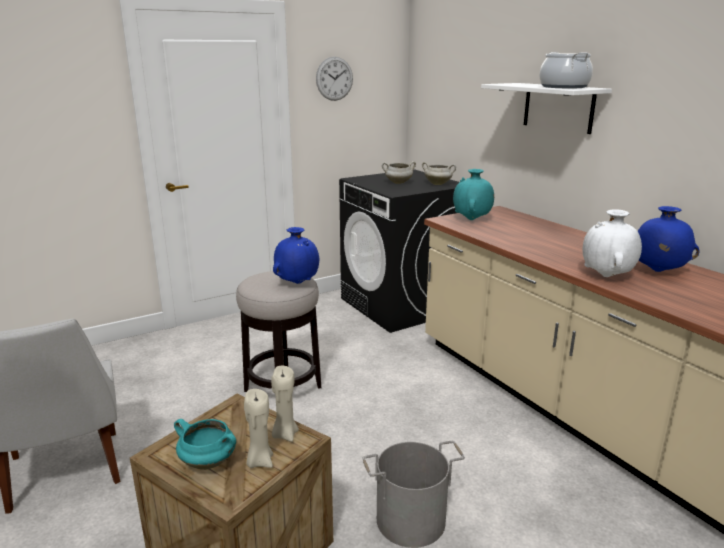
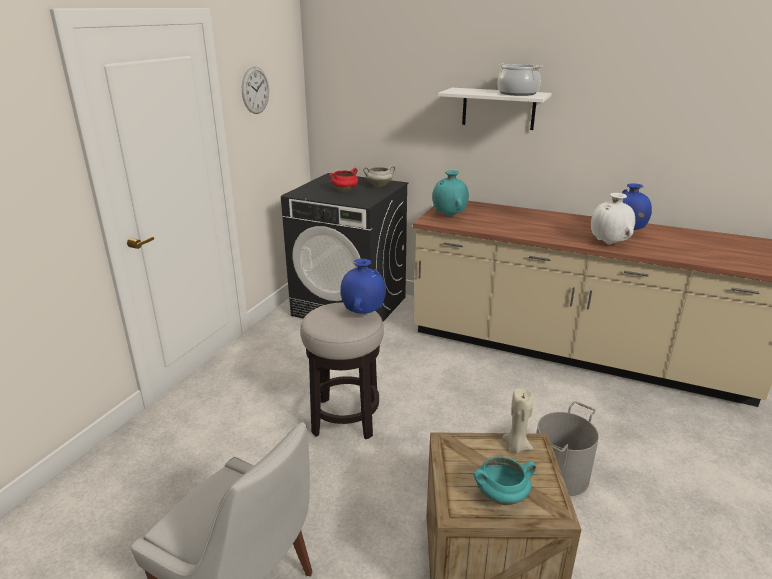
camera: 35 degrees left, 5 degrees up
beige candle [244,389,273,468] -> none
white cooking pot [382,161,416,184] -> red cooking pot [330,168,358,192]

